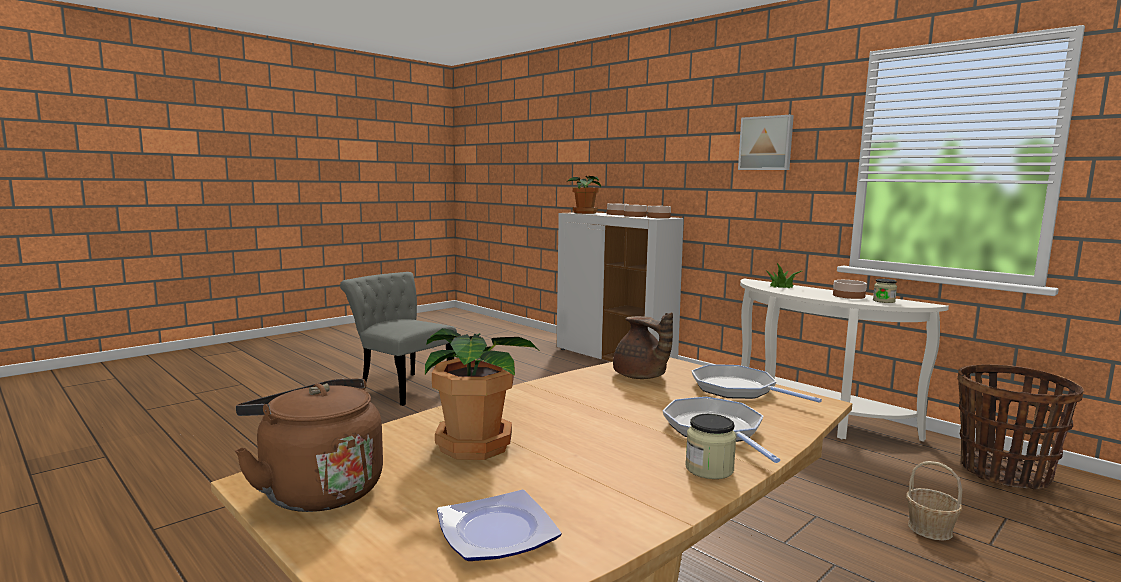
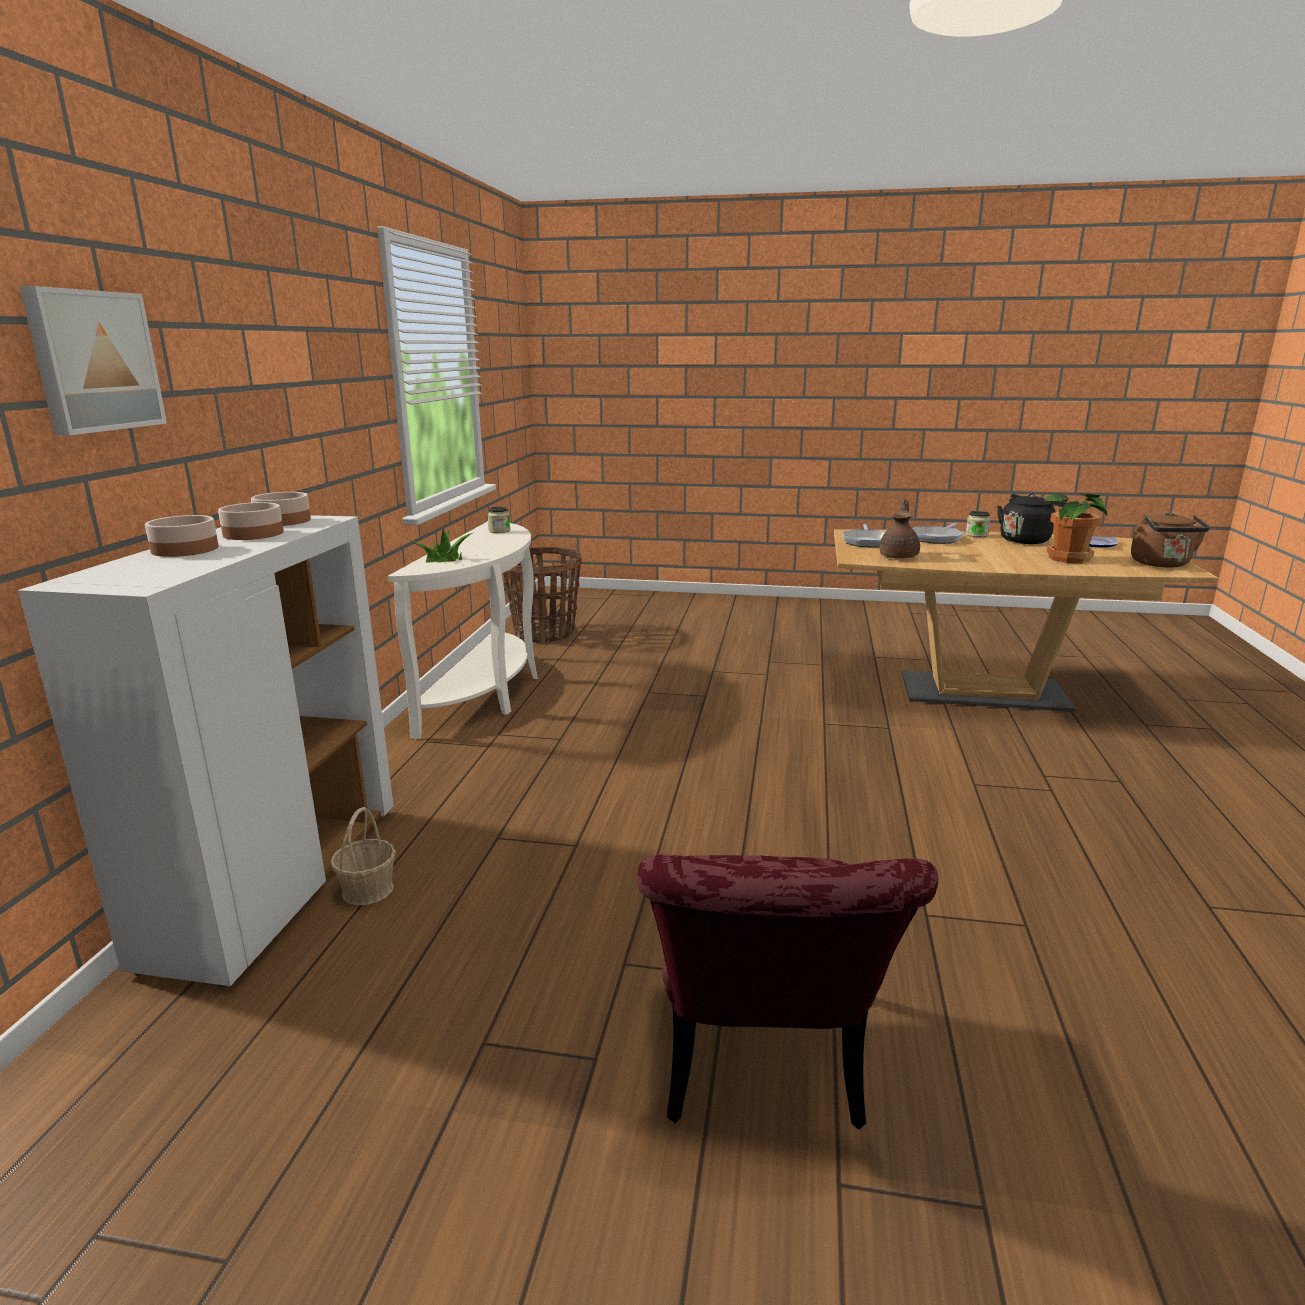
camera: 125 degrees left, 10 degrees up
grey chair [340,272,457,406] -> red chair [638,854,938,1130]
potted plant [568,176,601,214] -> none
picture [738,115,794,170] -> picture moved to [19,286,167,435]
bowl [833,280,867,299] -> none
basket [906,461,962,540] -> basket moved to [330,807,396,905]
none -> black kettle [997,494,1064,544]

